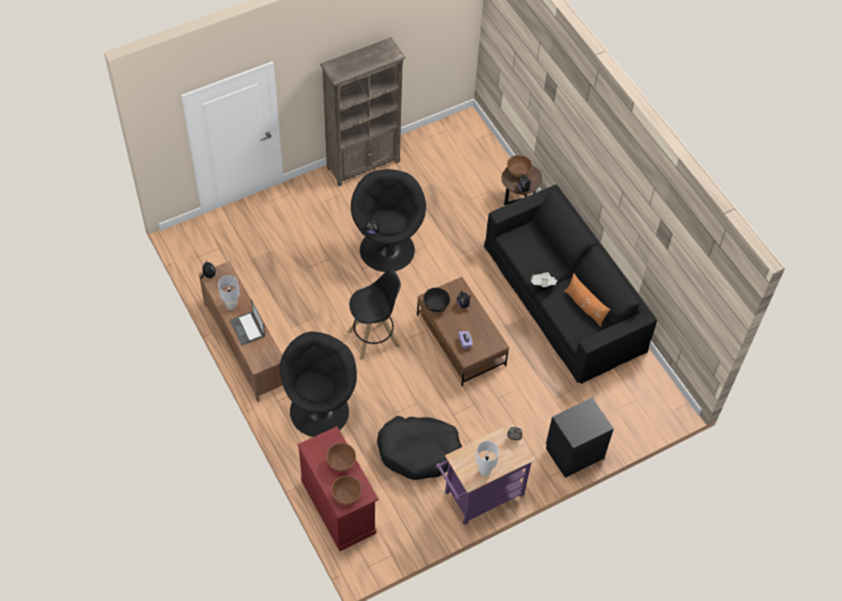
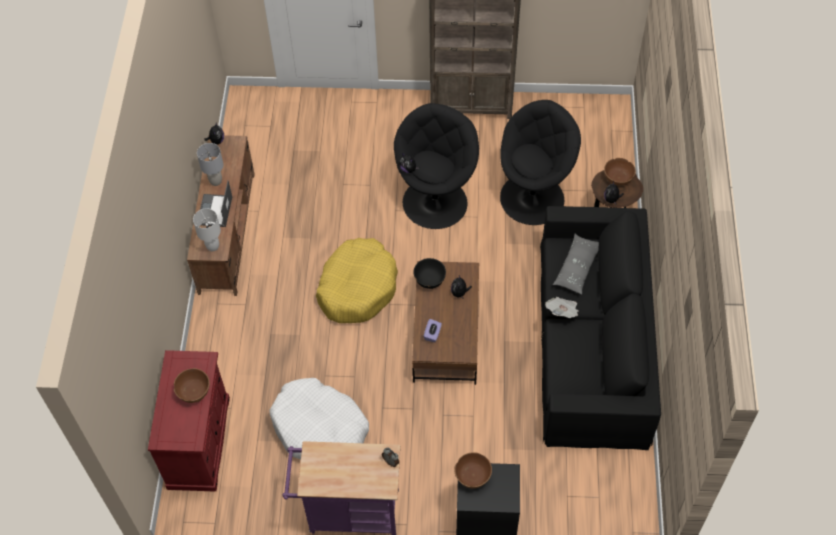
camera: 35 degrees right, 0 degrees up
black armchair [279,331,357,437] -> black armchair moved to [500,100,581,225]
brown bowl [332,476,362,505] -> brown bowl moved to [454,452,492,489]
black stool [348,269,401,360] -> yellow dog bed [316,238,398,323]
black dog bed [377,416,462,480] -> white dog bed [269,378,369,459]
white table lamp [476,441,499,476] -> white table lamp moved to [193,208,221,251]
orange pillow [565,274,610,327] -> none
none -> grey pillow [553,234,599,295]

